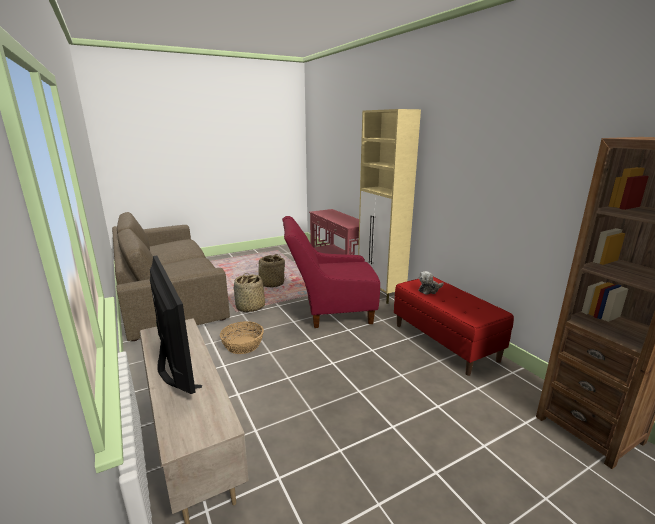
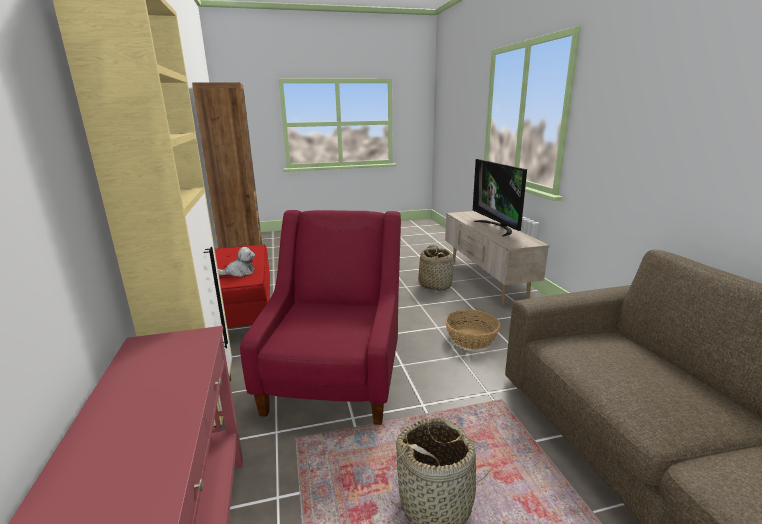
camera: 165 degrees left, 0 degrees up
basket [234,273,265,312] -> basket moved to [418,245,454,291]
red armchair [282,216,380,328] -> red armchair turned 90 degrees counterclockwise [240,210,401,425]

